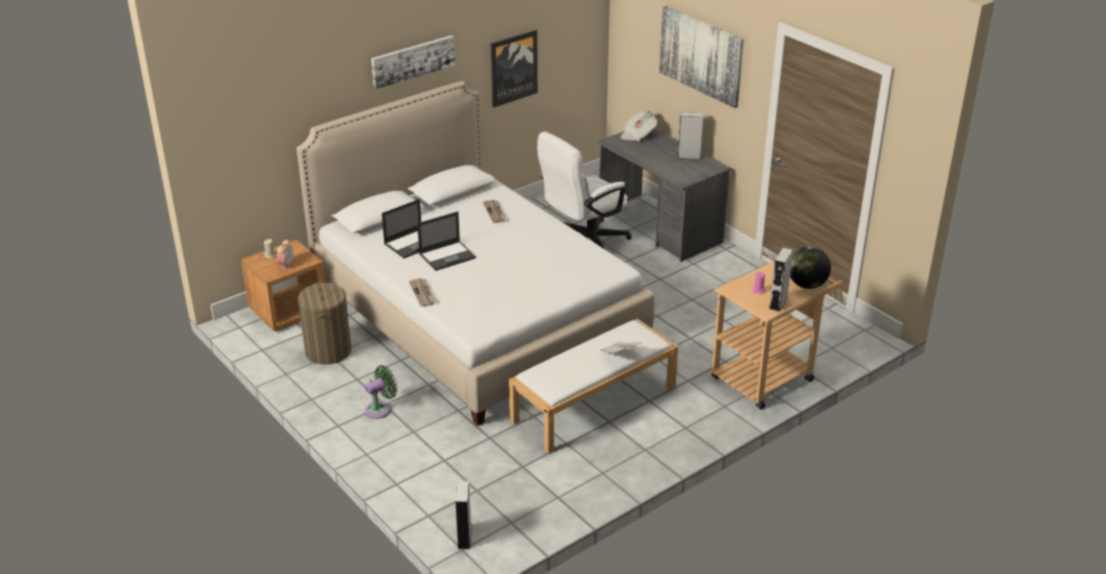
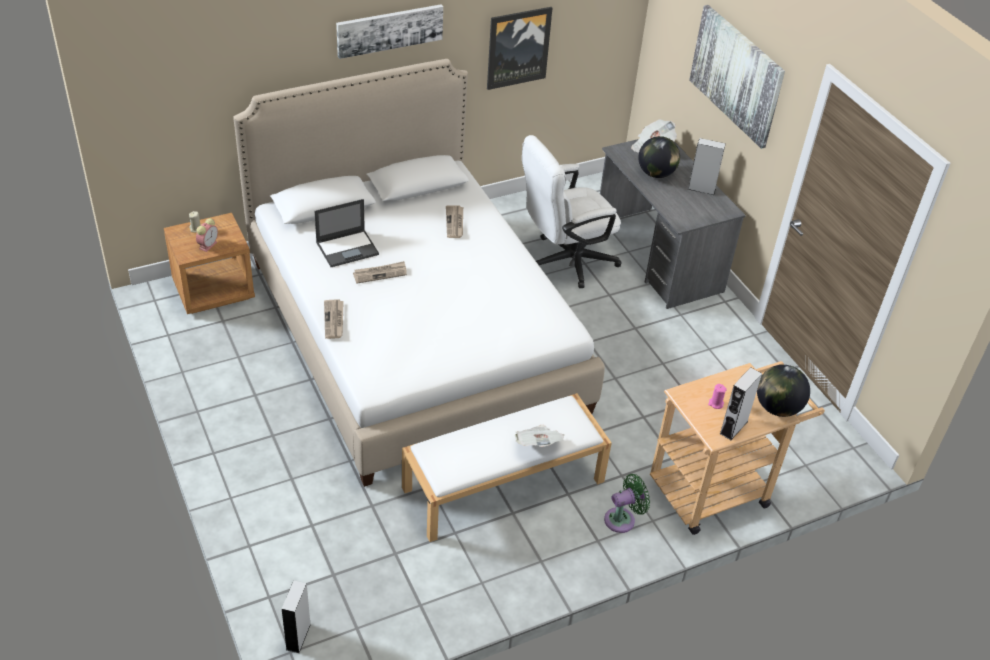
camera: 10 degrees right, 10 degrees up
laundry basket [298,283,351,365] -> none
green fan [365,365,397,419] -> green fan moved to [604,474,650,533]
laptop [417,211,476,271] -> newspaper [353,261,407,284]
none -> globe [638,136,680,178]

